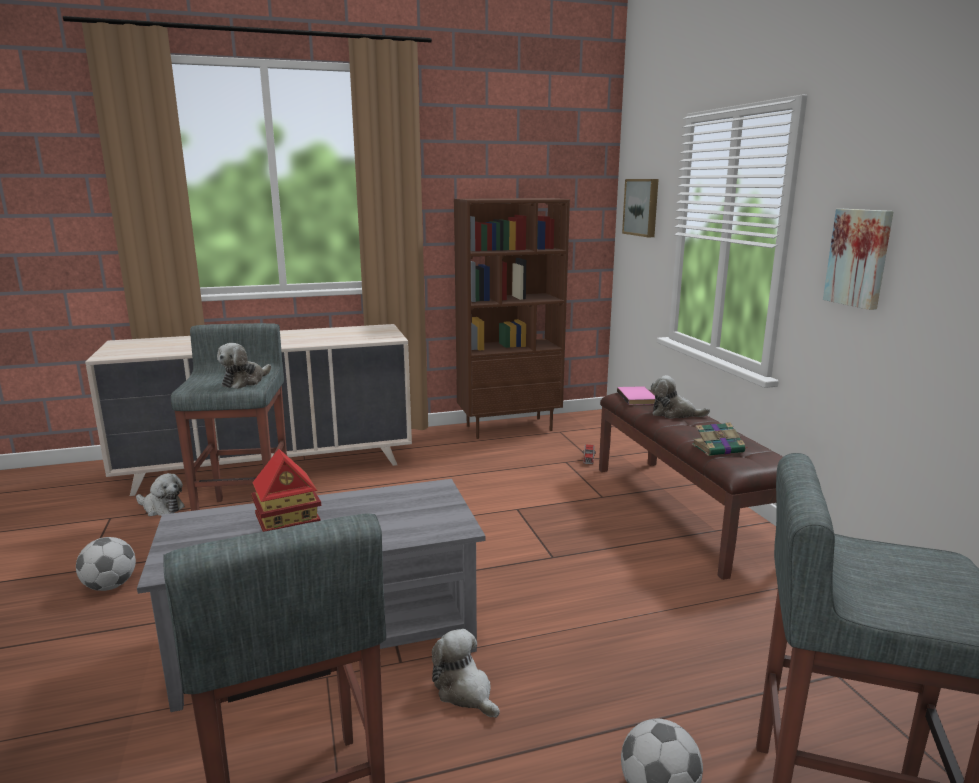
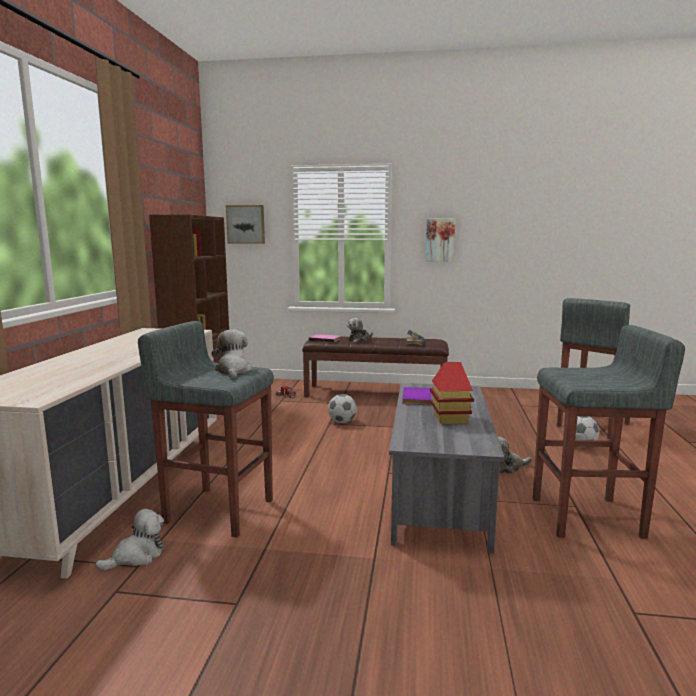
camera: 65 degrees left, 5 degrees down
football [76,537,136,591] -> football moved to [328,394,357,423]
plush toy [217,343,271,389] -> plush toy turned 150 degrees counterclockwise [211,330,252,378]
none -> purple book [402,387,431,405]

